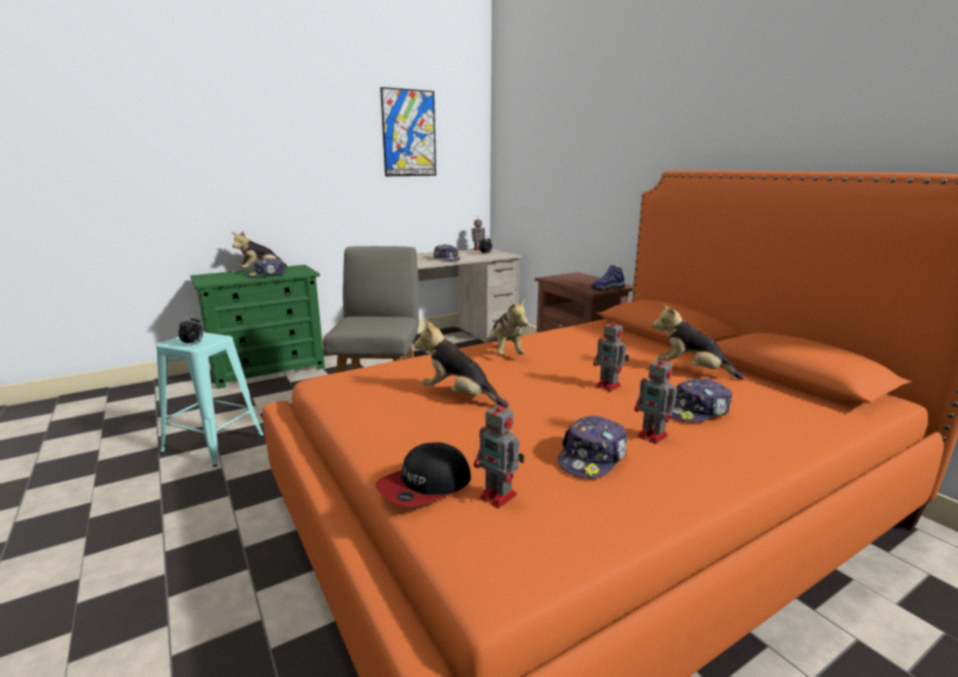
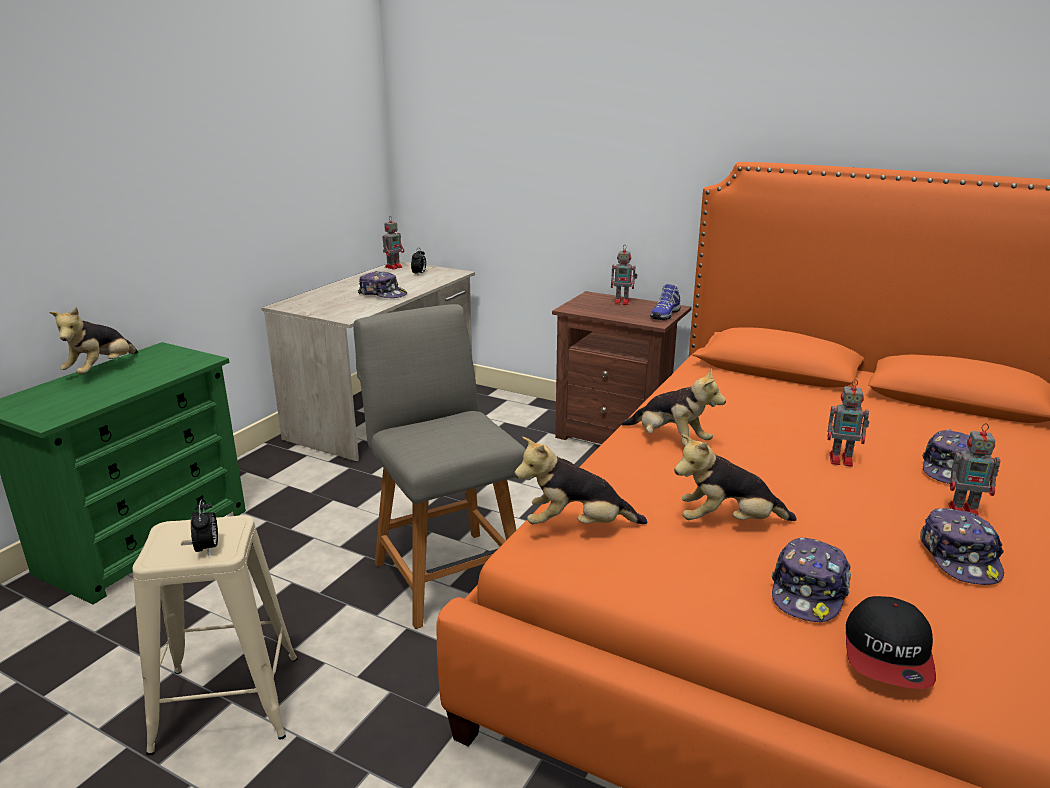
camera: 30 degrees left, 5 degrees up
turquoise stool [156,332,264,467] -> beige stool [133,515,298,755]
cap [247,258,286,277] -> cap moved to [772,537,851,622]
picture [380,87,436,176] -> none
toy robot [474,397,524,508] -> toy robot moved to [611,246,637,305]
plush toy [652,304,744,379] -> plush toy moved to [515,437,647,524]

